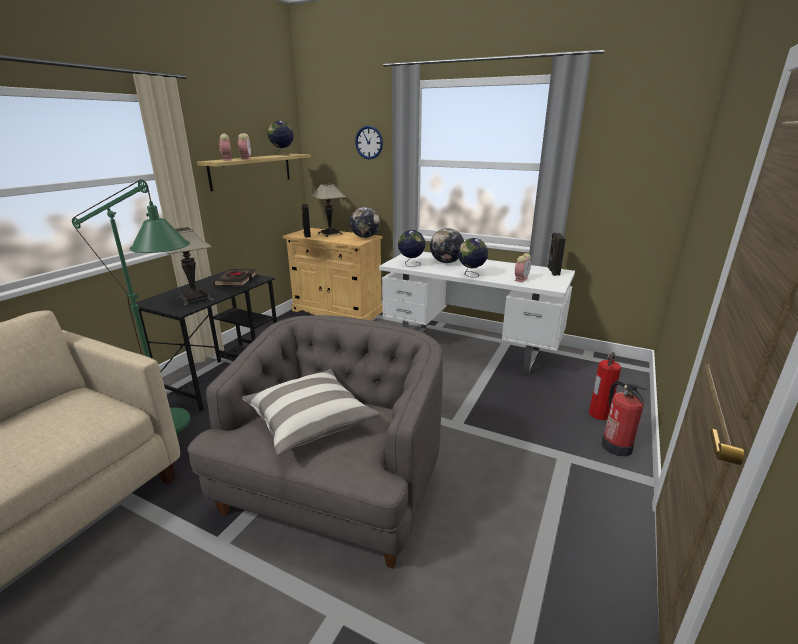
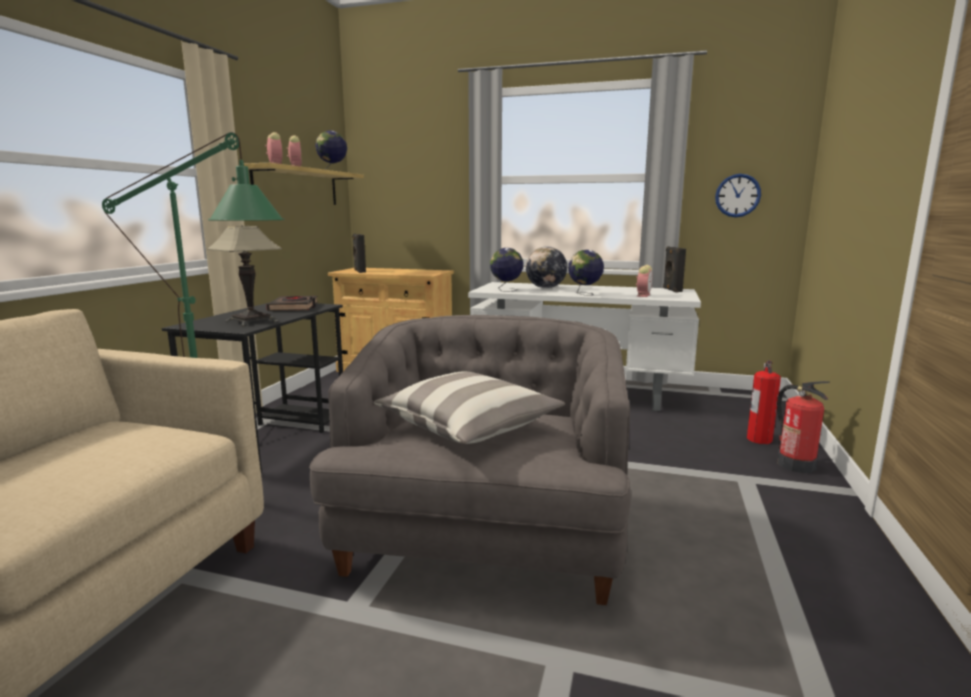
camera: 10 degrees left, 10 degrees down
table lamp [310,184,346,237] -> none
globe [350,207,380,238] -> none
wall clock [355,126,383,159] -> wall clock moved to [715,174,761,217]

